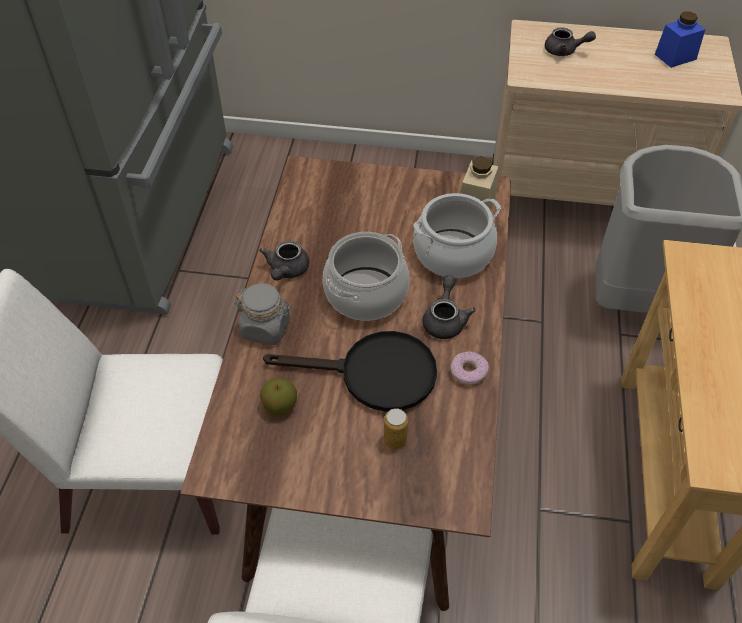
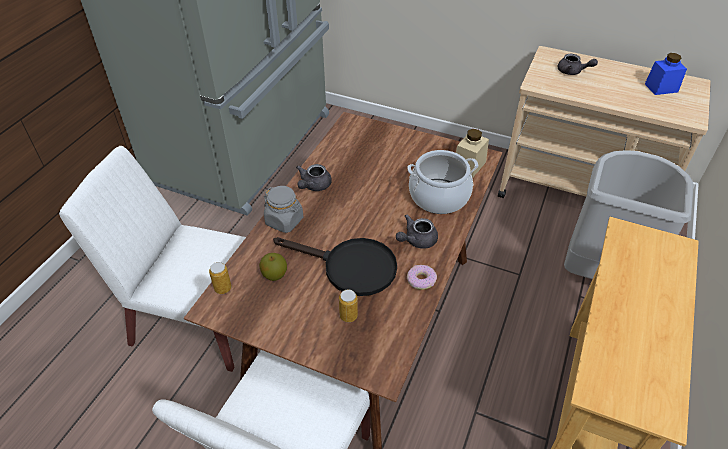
camera: 15 degrees right, 5 degrees down
cooking pot [323,232,410,321] -> none
grey teapot [423,275,476,339] -> grey teapot turned 150 degrees counterclockwise [396,214,438,249]
none -> can [209,262,232,294]

